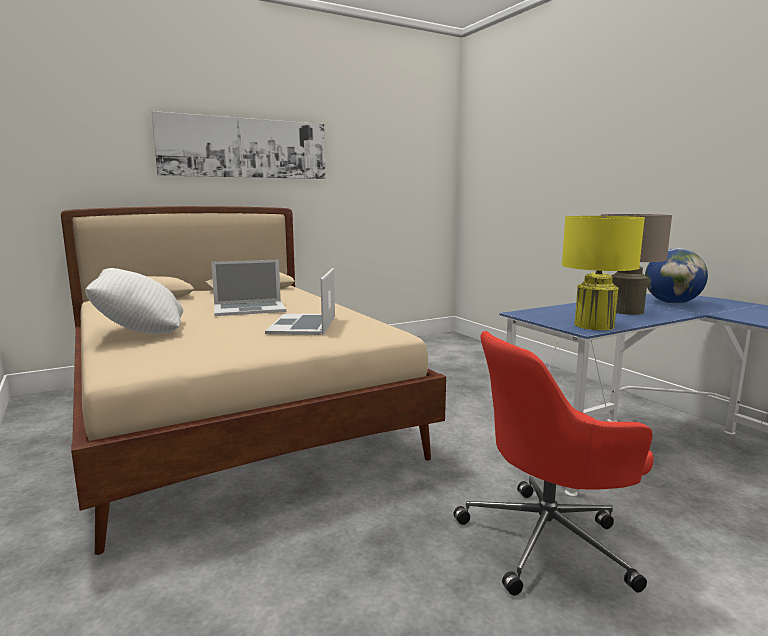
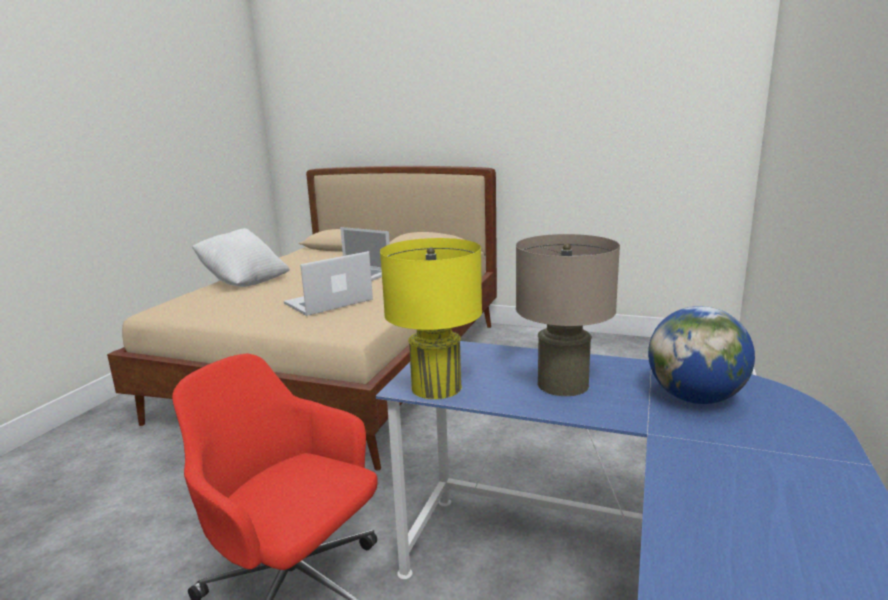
camera: 50 degrees right, 5 degrees up
picture [152,111,325,179] -> none

